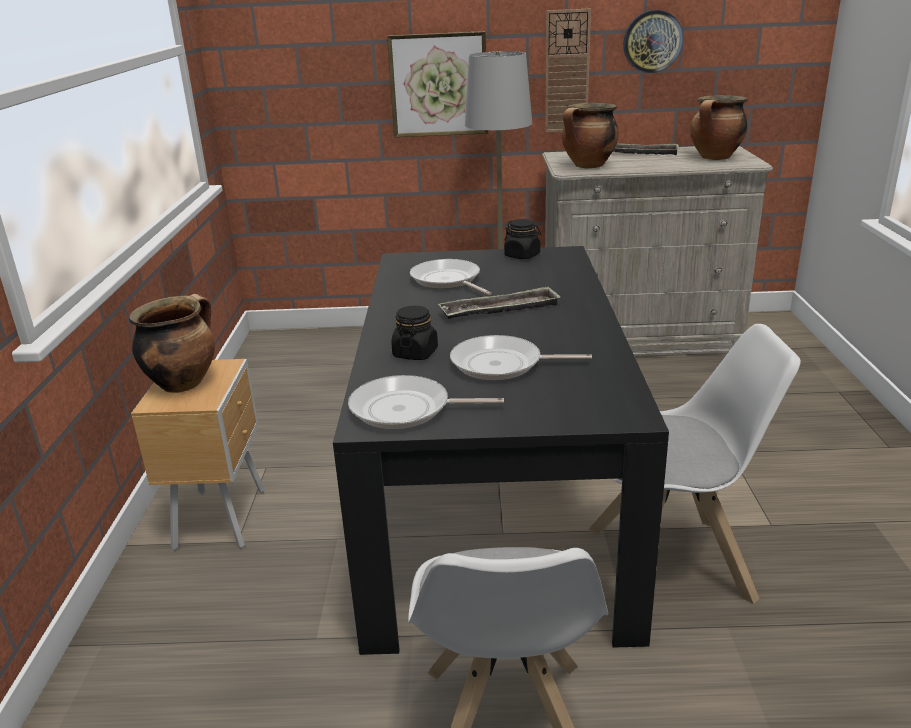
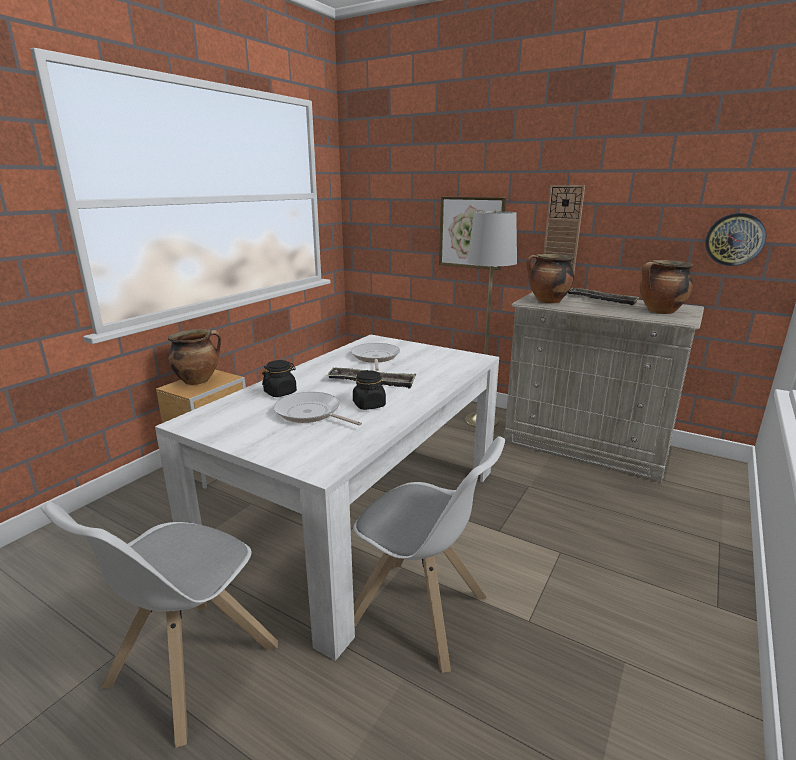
camera: 30 degrees right, 5 degrees down
black dining table [333,246,669,655] -> white dining table [155,334,499,661]
frying pan [348,375,504,429] -> none
black jar [504,219,541,259] -> black jar moved to [353,370,386,410]
wall clock [623,10,683,73] -> wall clock moved to [705,213,767,266]

